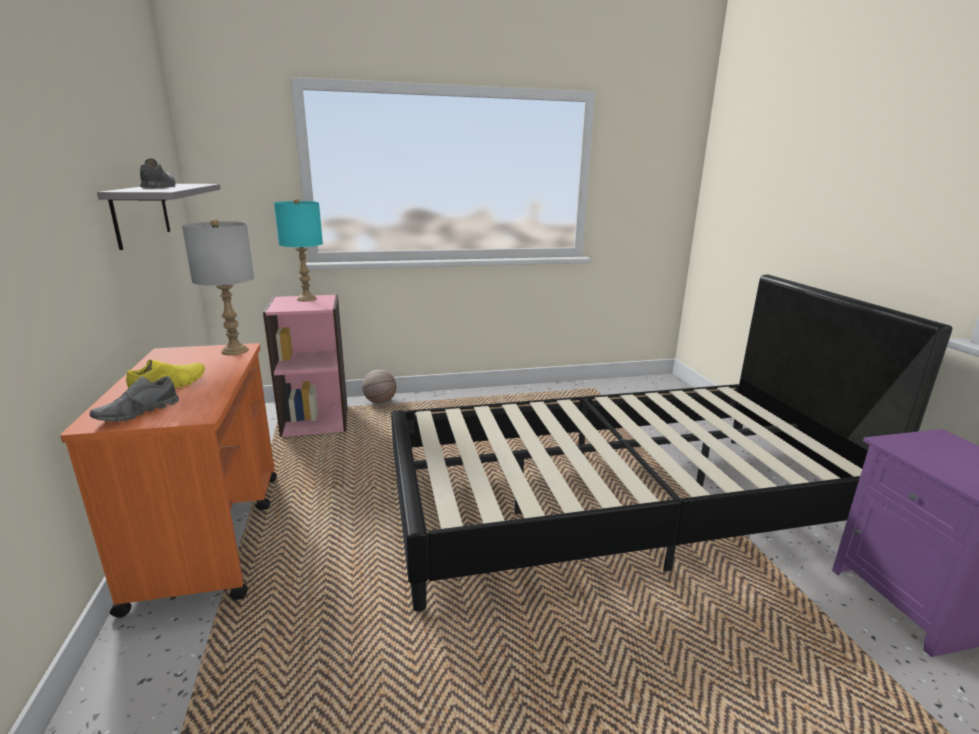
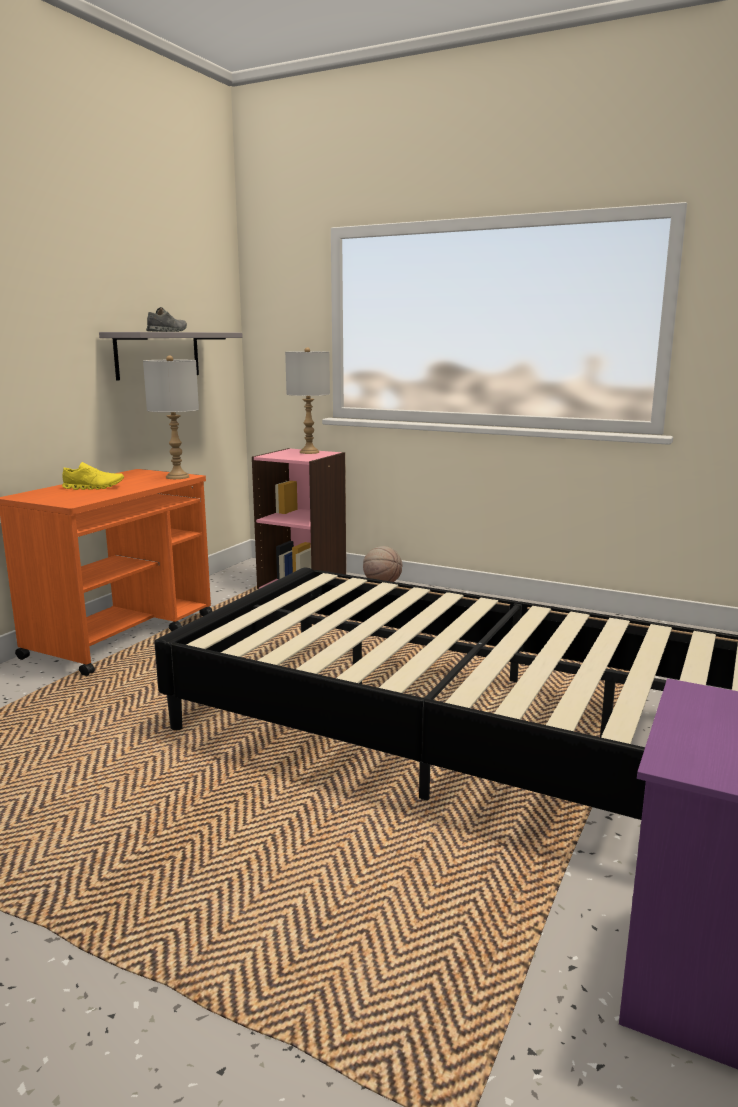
camera: 40 degrees right, 5 degrees down
grey shoe [90,376,179,422] -> none
turquoise table lamp [274,199,323,301] -> grey table lamp [285,347,330,454]

